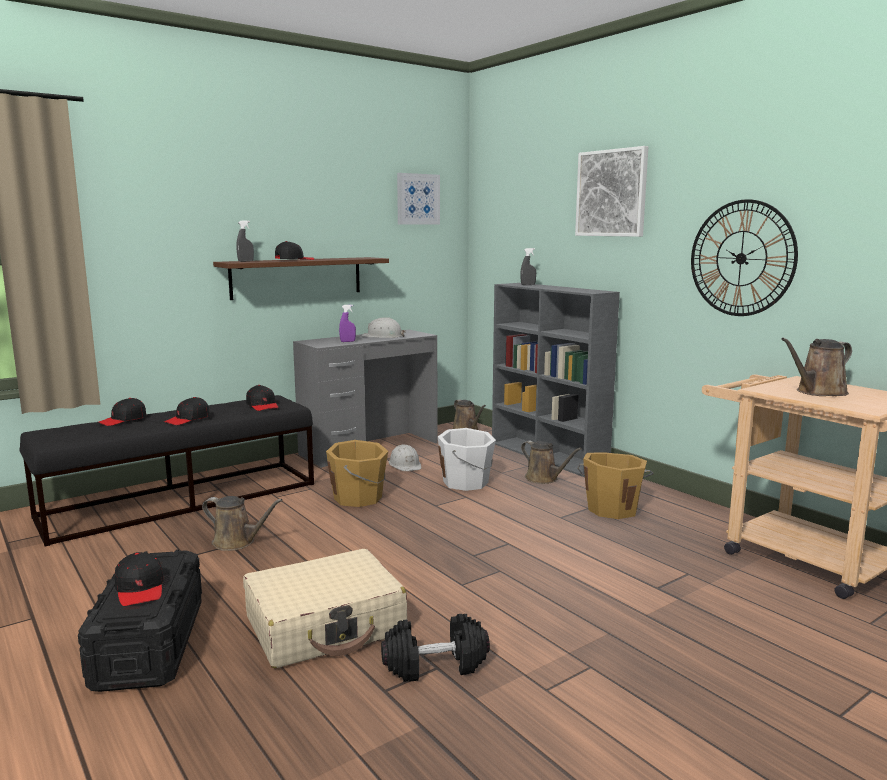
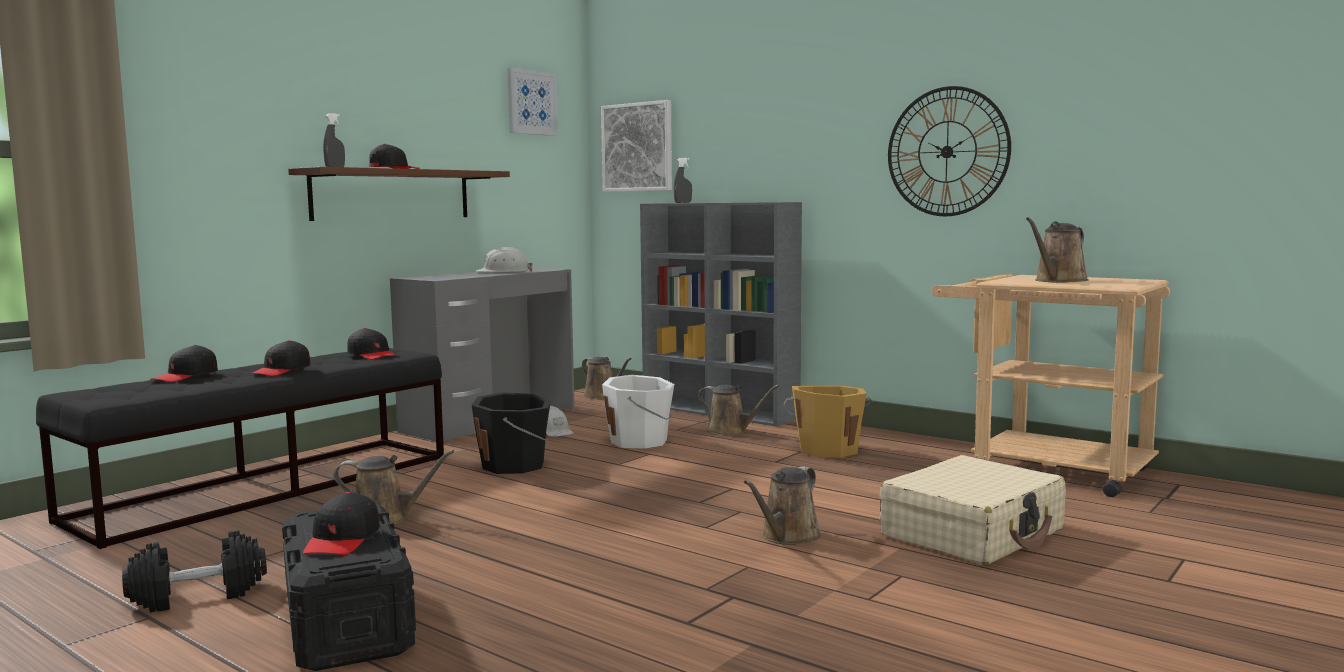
camera: 15 degrees left, 5 degrees down
black cap [114,552,163,606] -> black cap turned 45 degrees clockwise [303,492,380,555]
beige suitcase [243,549,407,668] -> beige suitcase moved to [880,455,1066,565]
orange bucket [326,440,388,507] -> black bucket [472,392,551,474]
purple spray bottle [339,304,356,342] -> none
black dumbbell [381,614,490,682] -> black dumbbell moved to [122,530,267,613]
picture [575,146,648,237] -> picture moved to [601,100,672,192]
none -> brown watering can [744,466,821,545]

